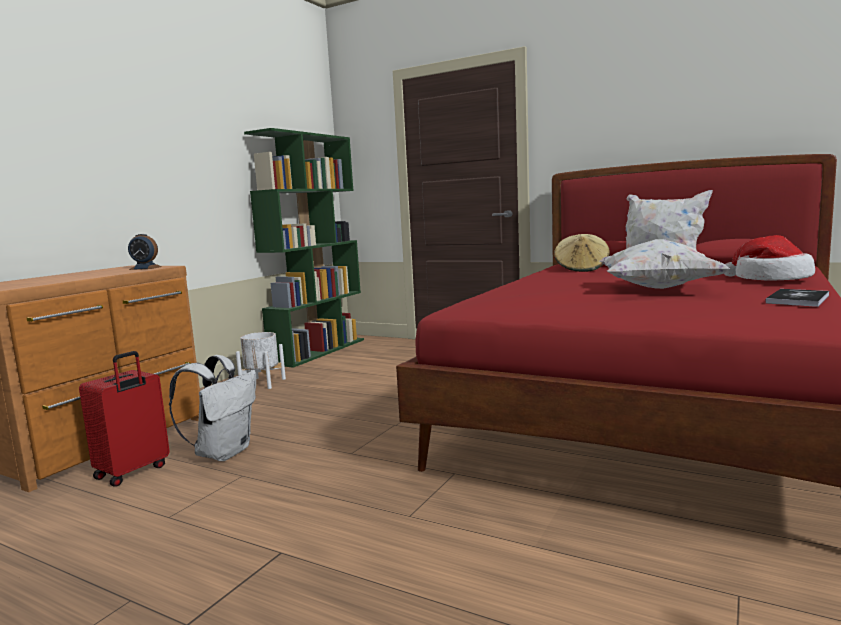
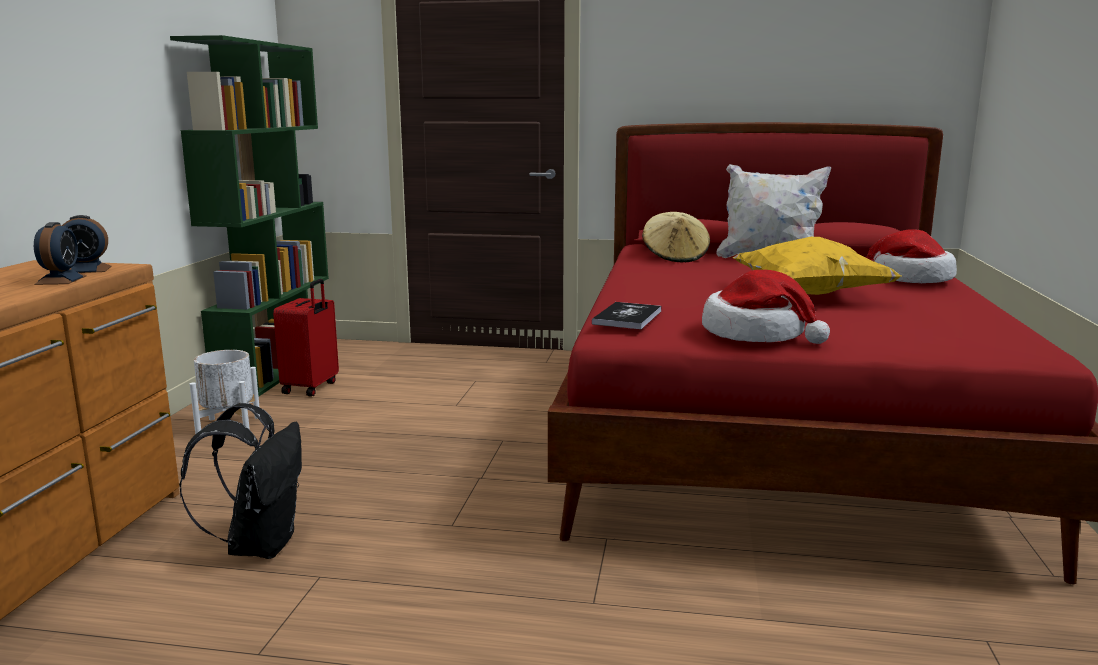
camera: 20 degrees left, 5 degrees up
red suitcase [79,351,170,487] -> red suitcase moved to [273,279,339,396]
white backpack [169,355,256,461] -> black backpack [179,403,302,559]
white pillow [600,239,730,289] -> yellow pillow [733,237,902,295]
book [765,289,829,307] -> book moved to [592,302,661,329]
none -> alarm clock [34,222,87,285]
none -> hat [702,270,830,344]

